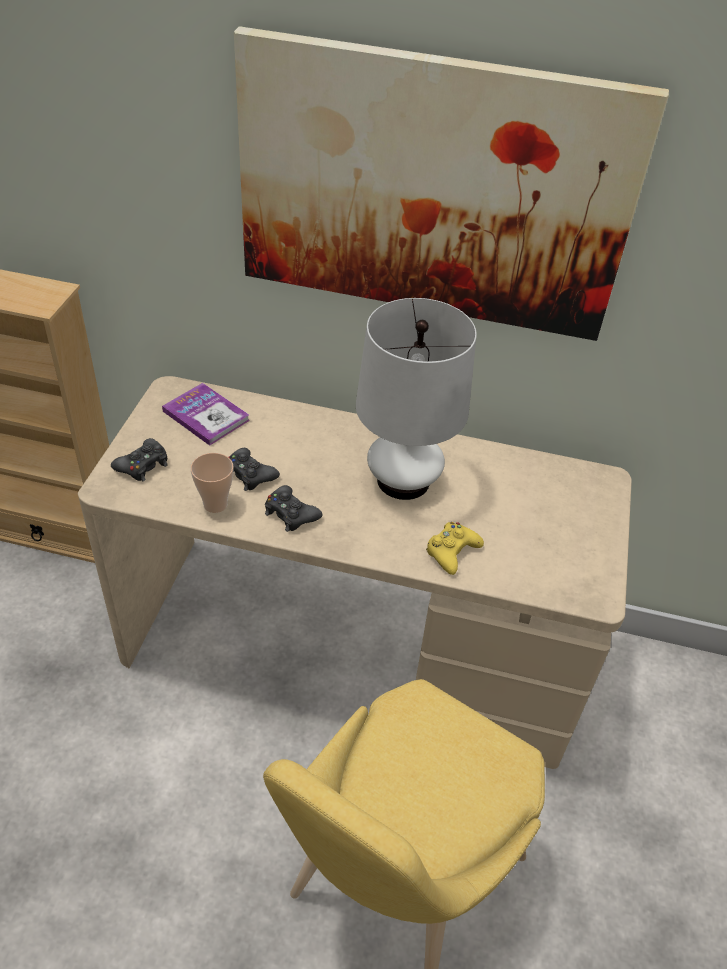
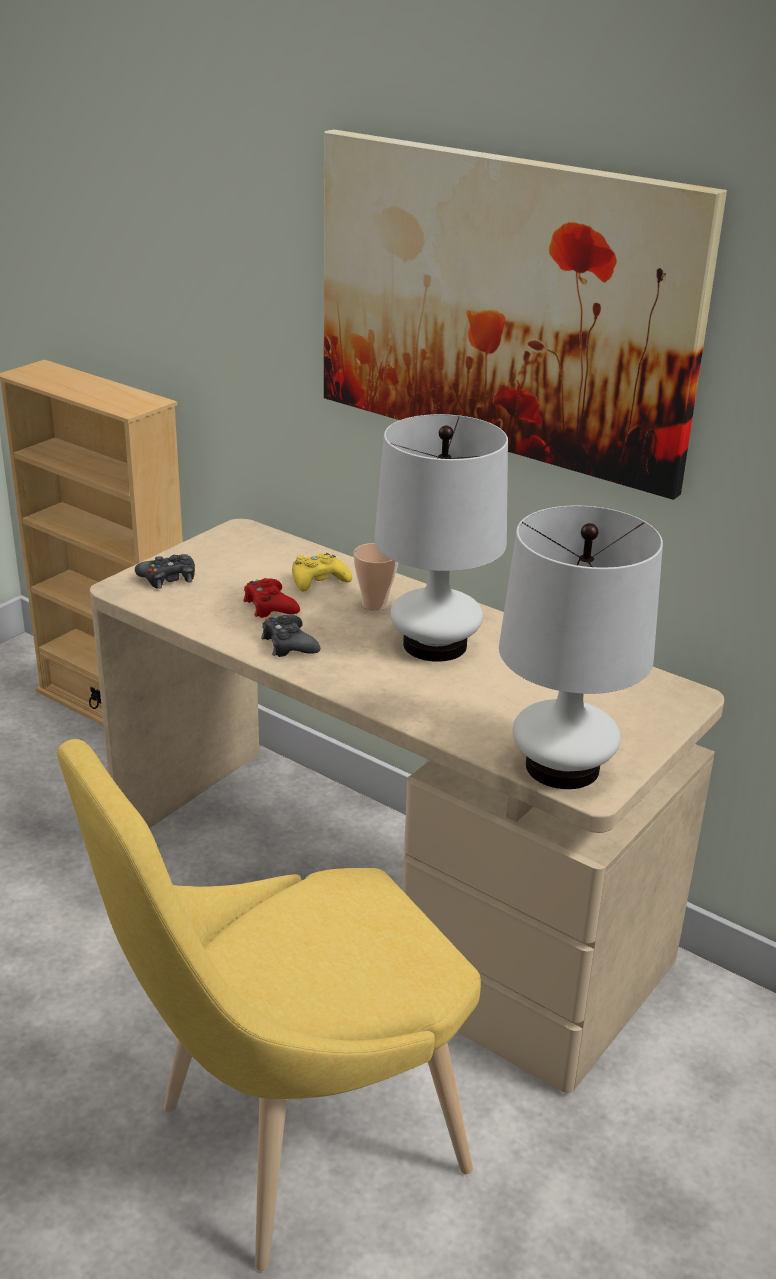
camera: 25 degrees right, 15 degrees down
book [162,383,250,446] -> none
cup [191,453,234,513] -> cup moved to [354,543,398,611]
black game controller [229,448,280,491] -> red game controller [243,578,300,618]
yellow game controller [426,522,484,575] -> yellow game controller moved to [292,553,352,592]
none -> white table lamp [499,506,663,789]

